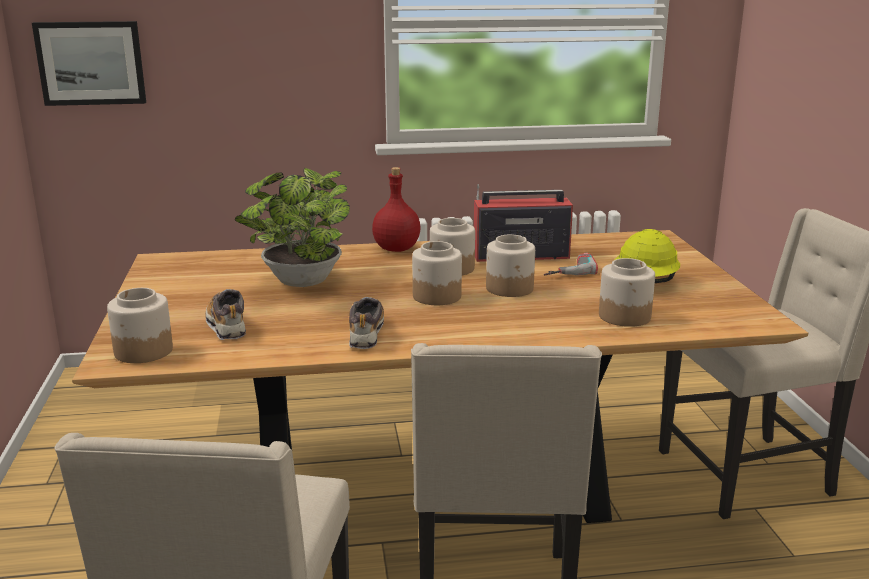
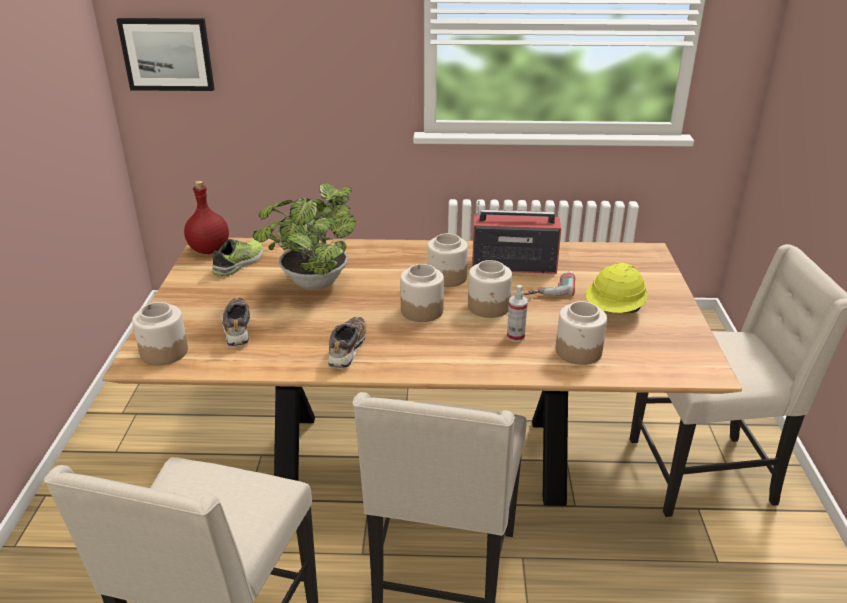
camera: 10 degrees right, 10 degrees up
red bottle [372,167,421,252] -> red bottle moved to [184,181,229,254]
none -> shoe [212,239,263,276]
none -> spray bottle [507,285,528,342]

